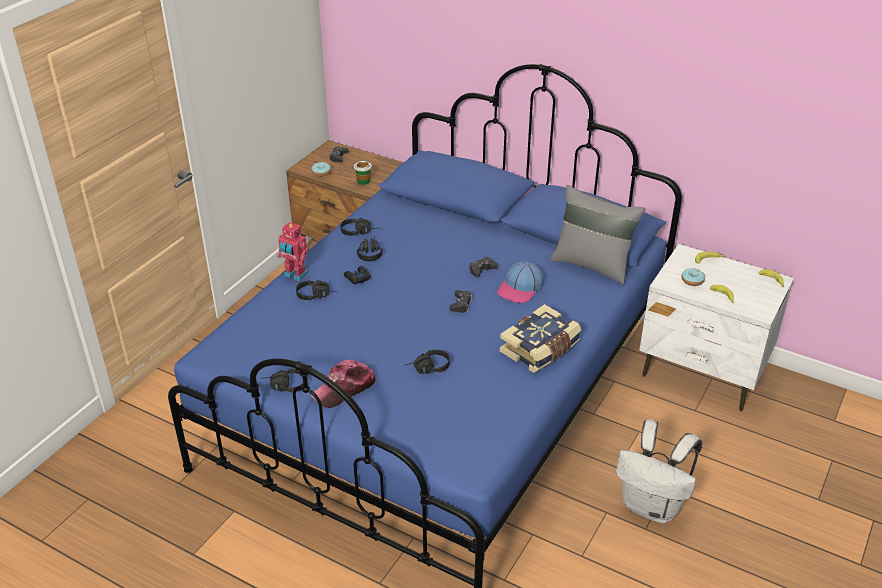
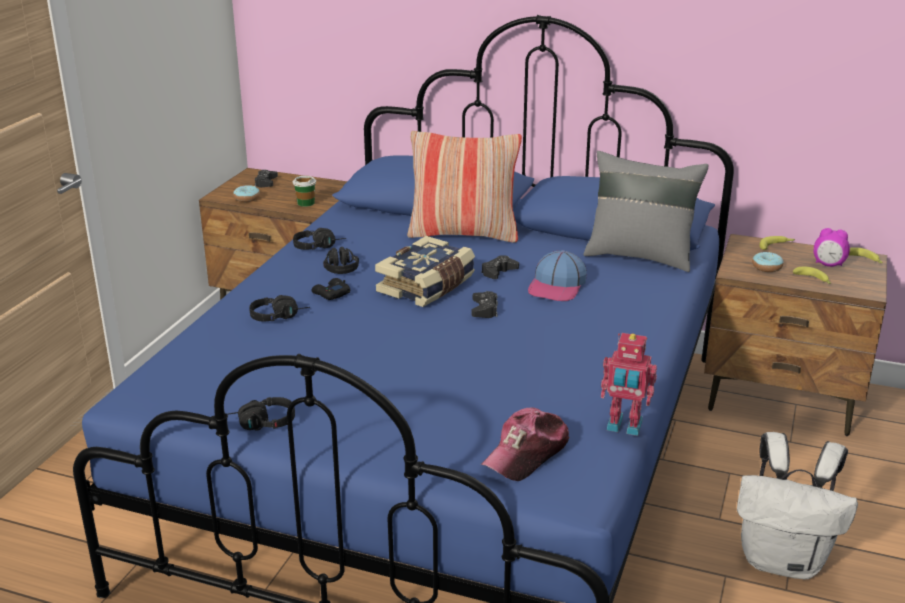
camera: 10 degrees left, 10 degrees down
toy robot [277,222,309,281] -> toy robot moved to [601,333,657,436]
cap [310,360,376,408] -> cap moved to [481,408,569,481]
black headphones [404,350,450,374] -> none
book [500,304,581,373] -> book moved to [375,236,475,307]
white nightstand [639,244,794,411] -> brown nightstand [704,234,887,436]
none -> pillow [407,131,522,243]
none -> alarm clock [814,228,850,267]

